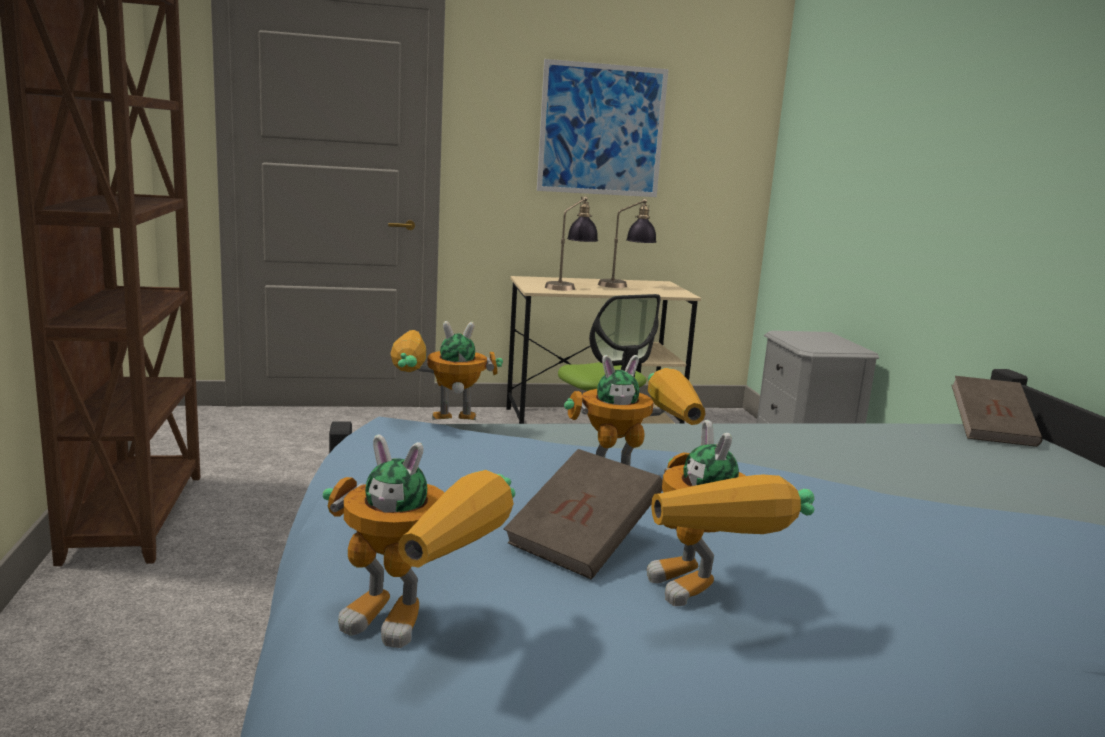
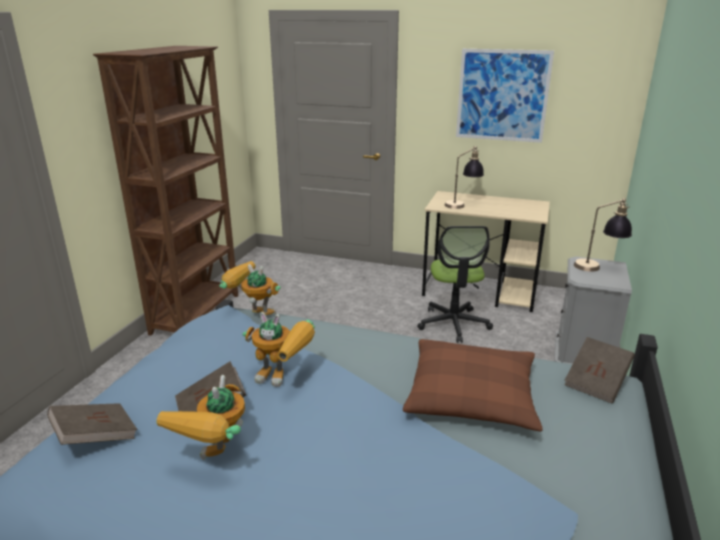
camera: 30 degrees right, 10 degrees up
toy robot [323,435,515,648] -> brown book [47,403,137,445]
table lamp [598,199,657,288] -> table lamp moved to [574,198,632,272]
none -> brown pillow [403,339,543,432]

